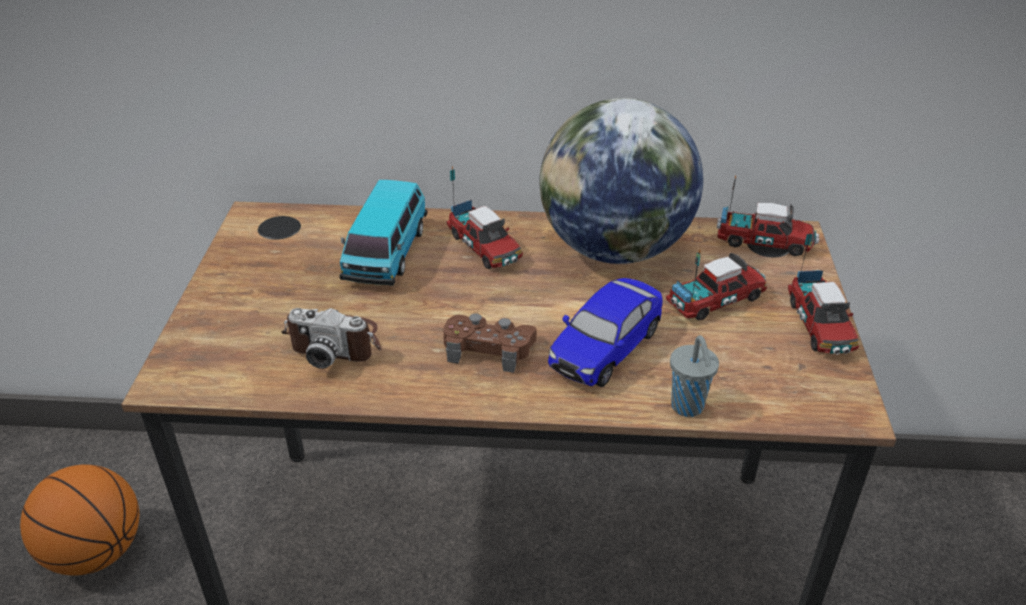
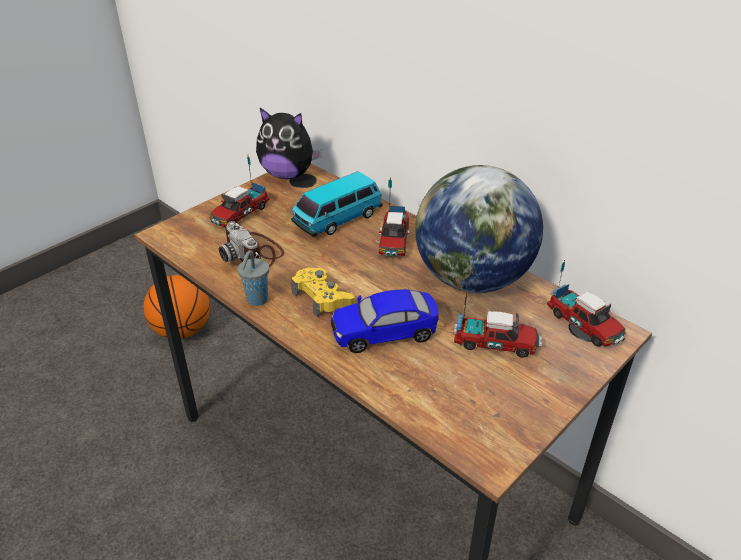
camera: 40 degrees right, 0 degrees up
brown game controller [443,313,536,373] -> yellow game controller [291,267,355,317]
grey cup [670,335,719,417] -> grey cup moved to [238,250,269,306]
toy truck [788,230,859,354] -> toy truck moved to [209,156,270,227]
none -> plush toy [256,108,322,179]

